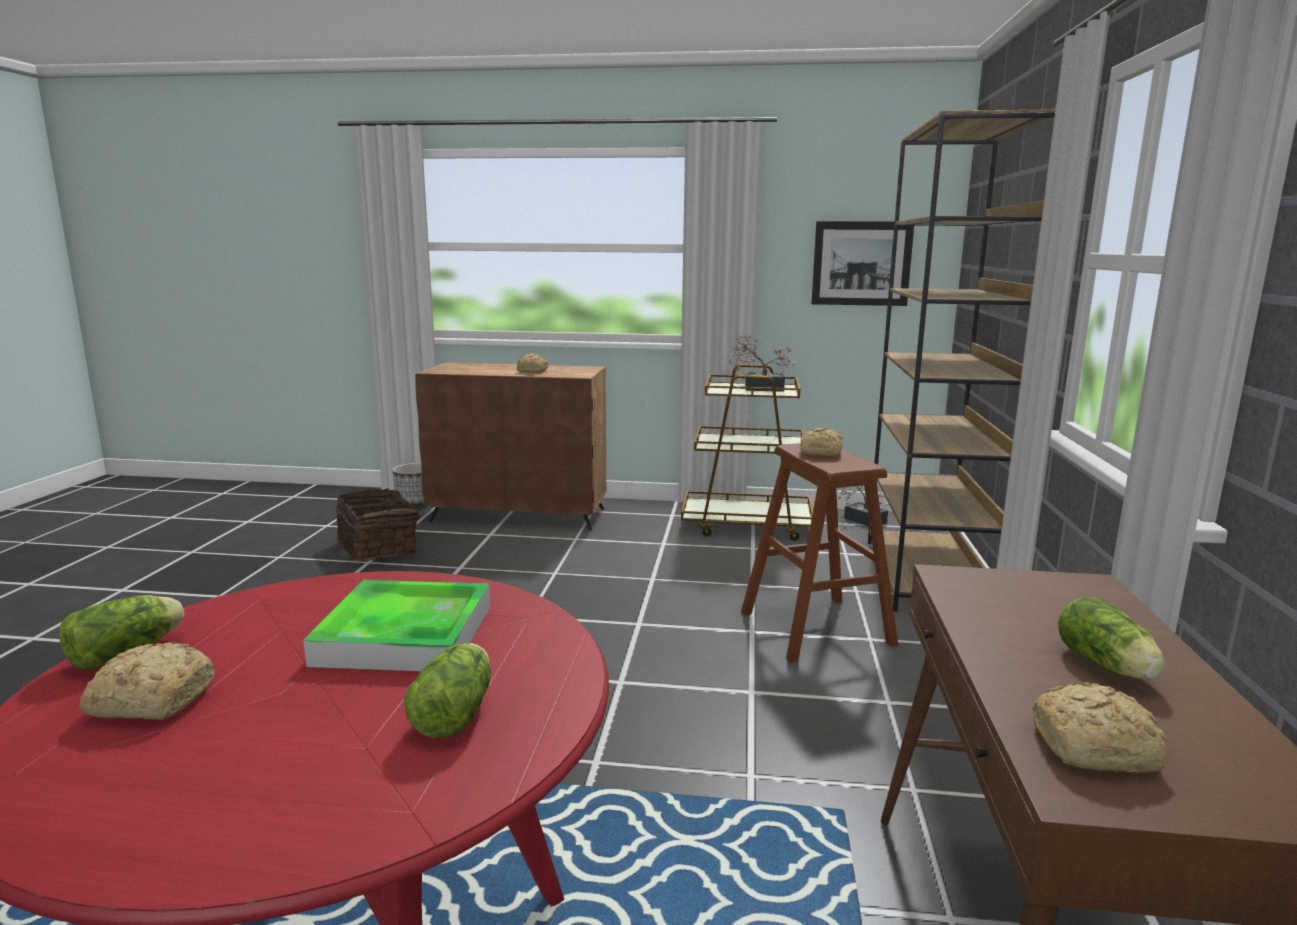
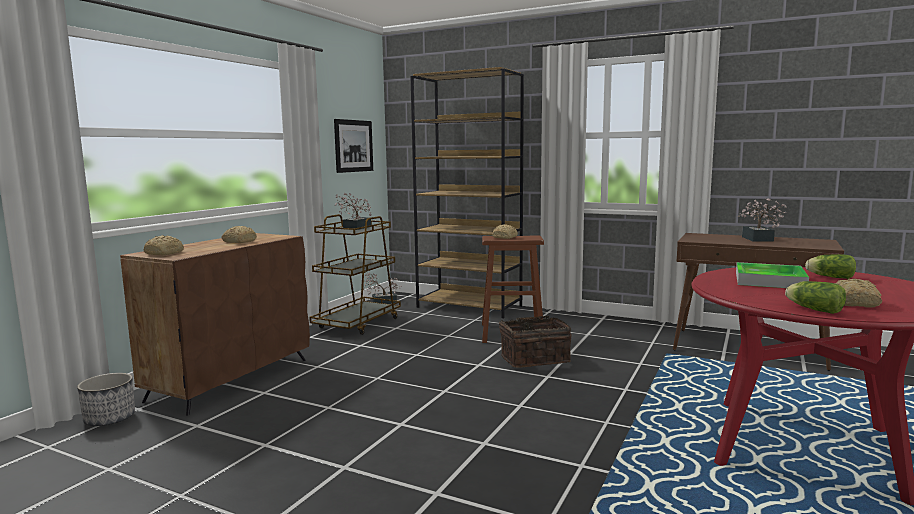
camera: 70 degrees left, 5 degrees down
basket [336,488,420,561] -> basket moved to [499,316,572,368]
bread [1032,682,1168,773] -> bread moved to [144,235,184,255]
lettuce [1058,597,1165,680] -> potted plant [738,198,788,242]

